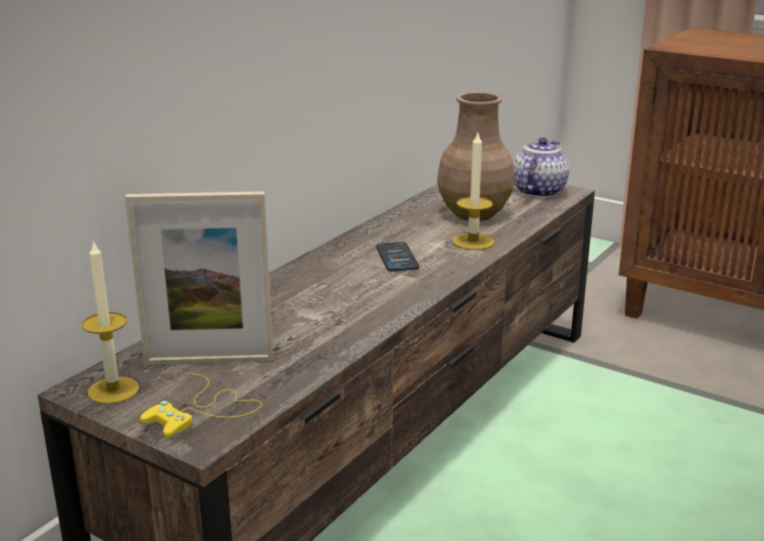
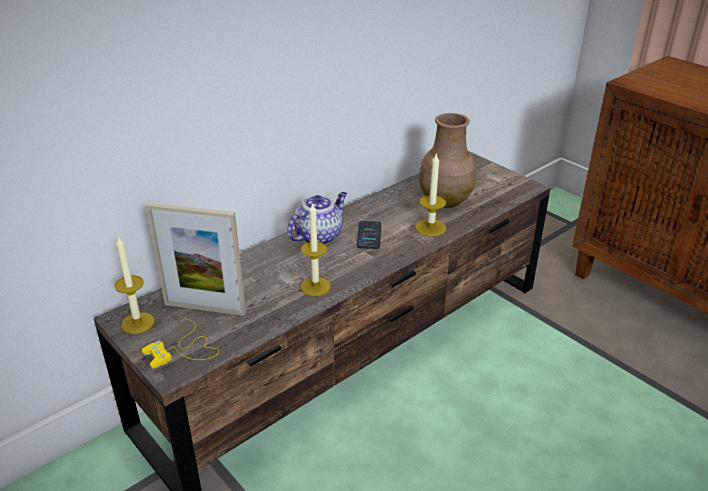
camera: 15 degrees right, 10 degrees up
teapot [513,138,569,198] -> teapot moved to [287,192,347,245]
none -> candle [301,202,331,296]

